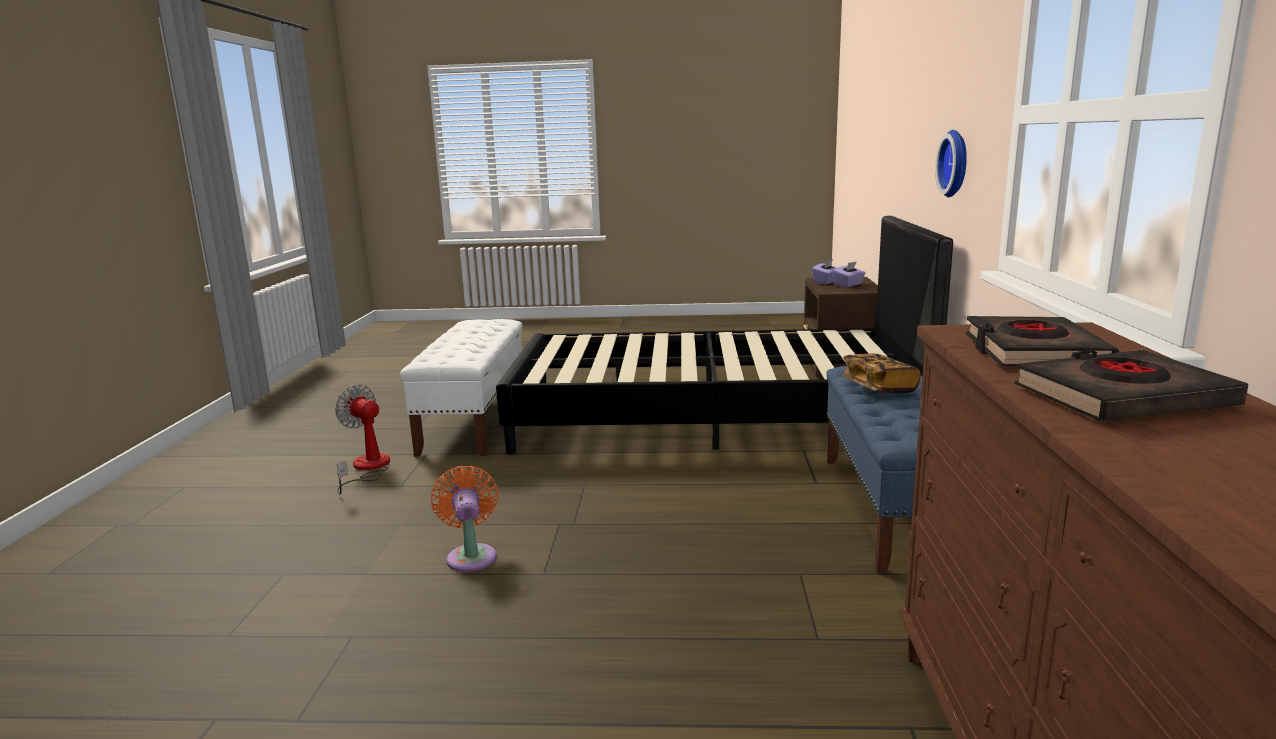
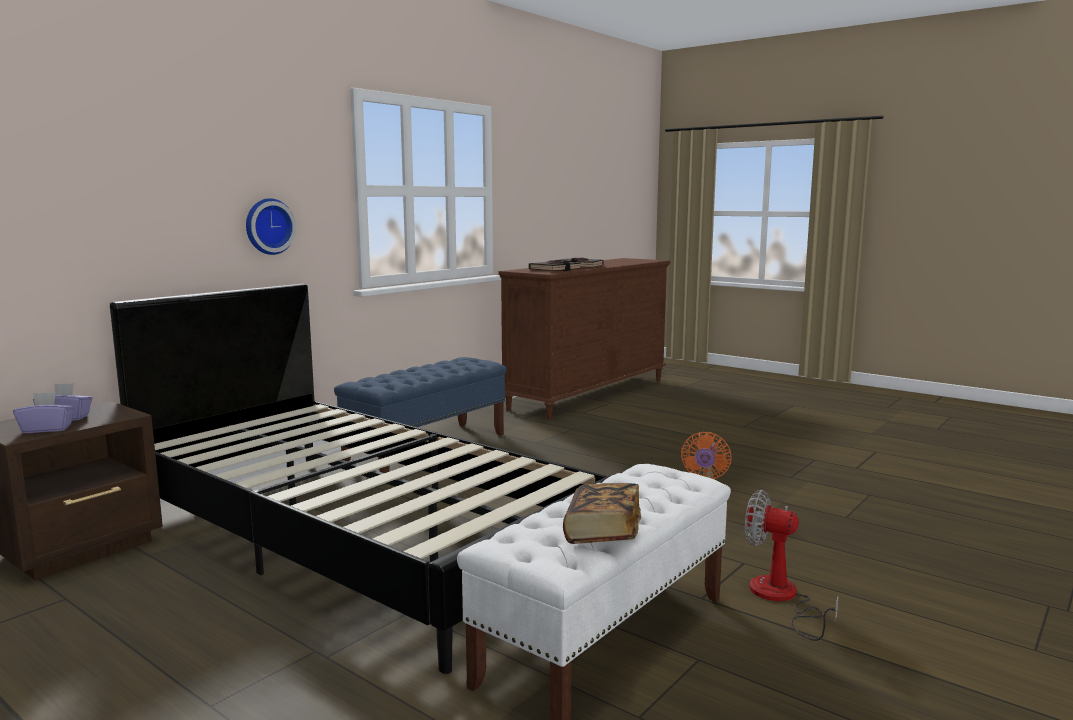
camera: 145 degrees left, 5 degrees down
fan [335,384,390,495] -> fan turned 135 degrees clockwise [745,490,839,641]
book [841,354,921,393] -> book moved to [563,483,641,544]

